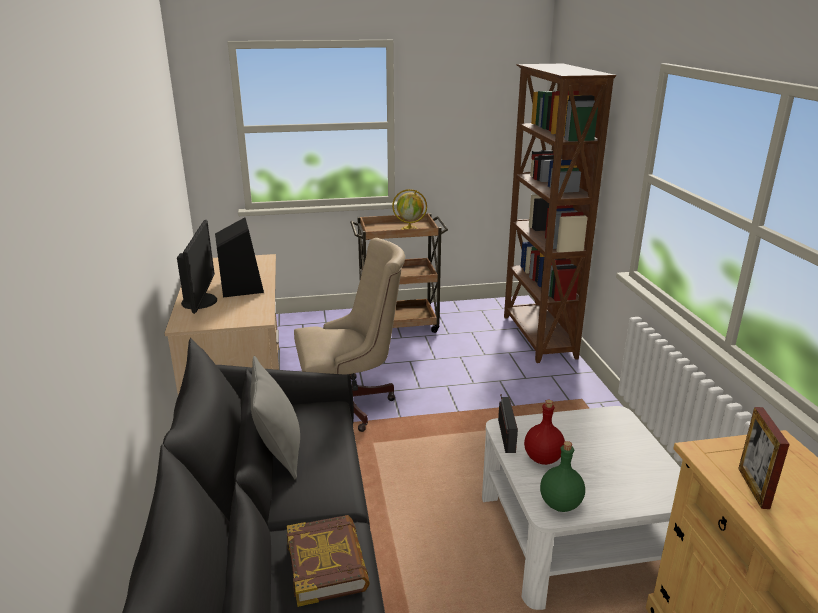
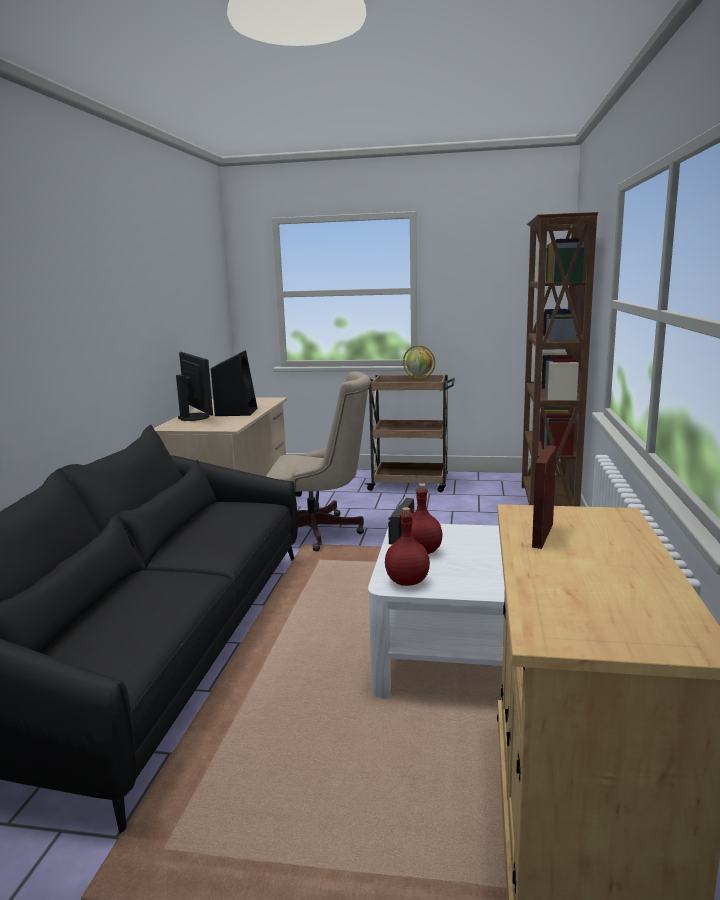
camera: 20 degrees right, 10 degrees down
monitor [177,220,217,314] -> monitor turned 45 degrees counterclockwise [176,352,213,421]
grey pillow [250,356,300,480] -> none
book [287,515,370,607] -> none
green bottle [540,441,585,512] -> red bottle [385,507,430,586]

